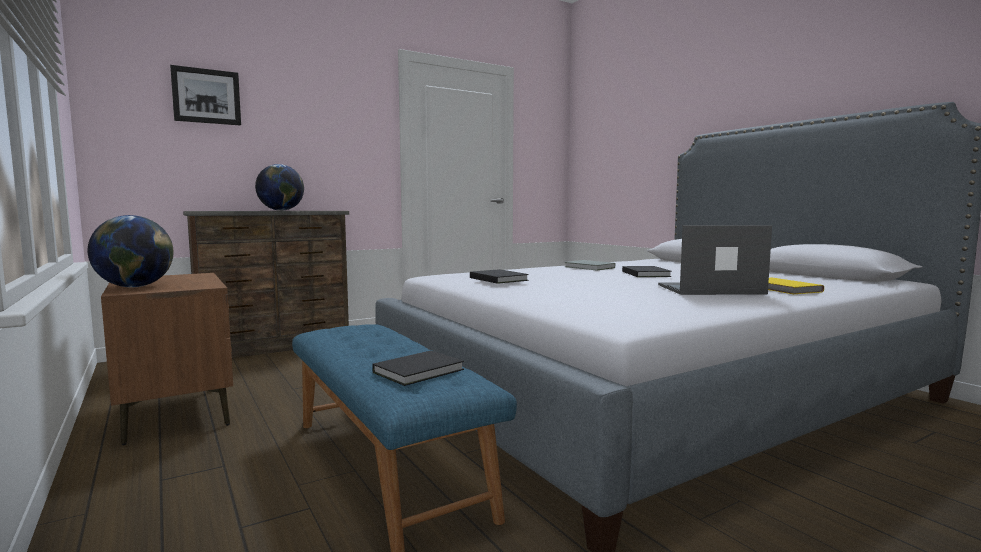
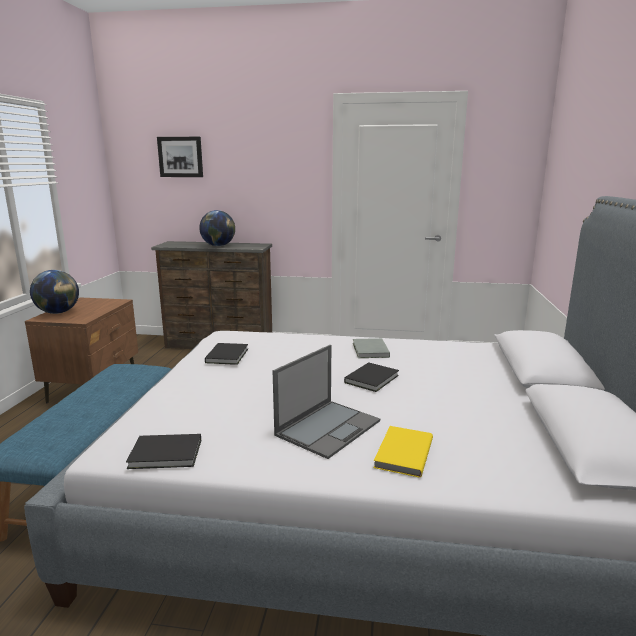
camera: 40 degrees right, 10 degrees up
black book [372,351,464,386] -> black book moved to [126,434,201,469]
laptop [658,225,772,295] -> laptop turned 90 degrees clockwise [273,345,380,459]

